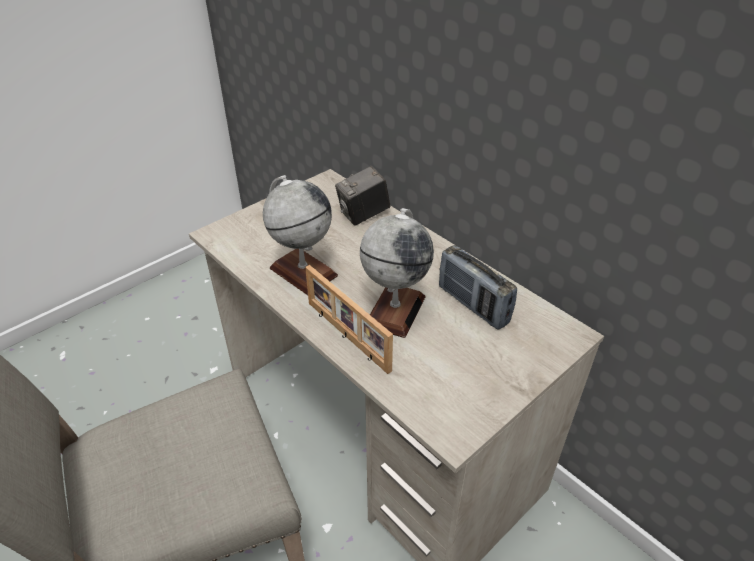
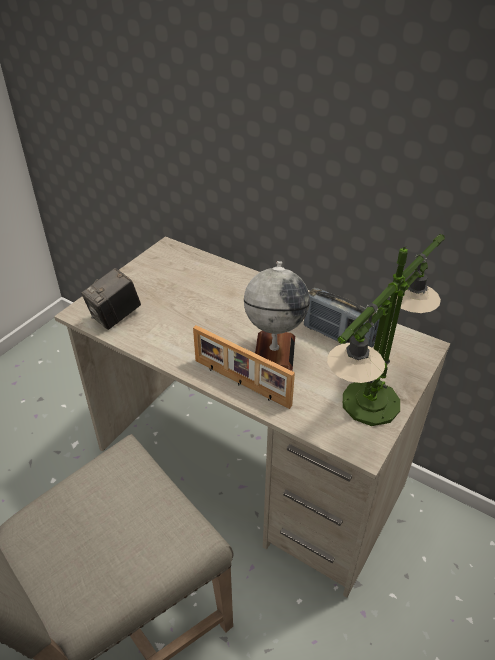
camera: 15 degrees left, 0 degrees up
globe [263,175,338,295] -> none
camera [335,166,390,226] -> camera moved to [81,268,141,330]
none -> table lamp [327,234,445,426]

